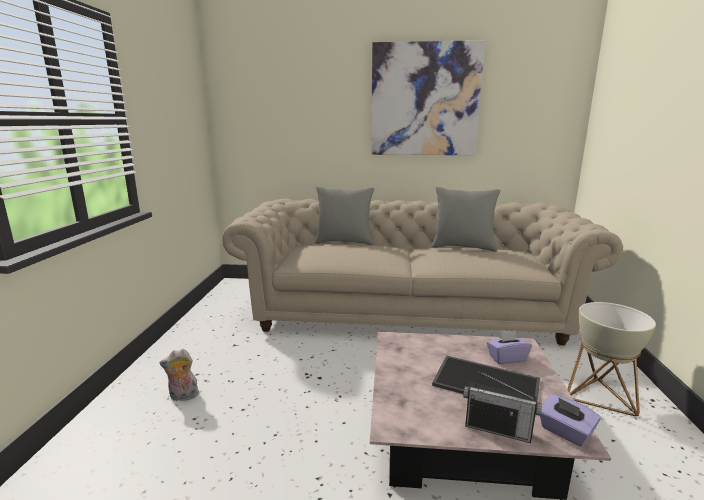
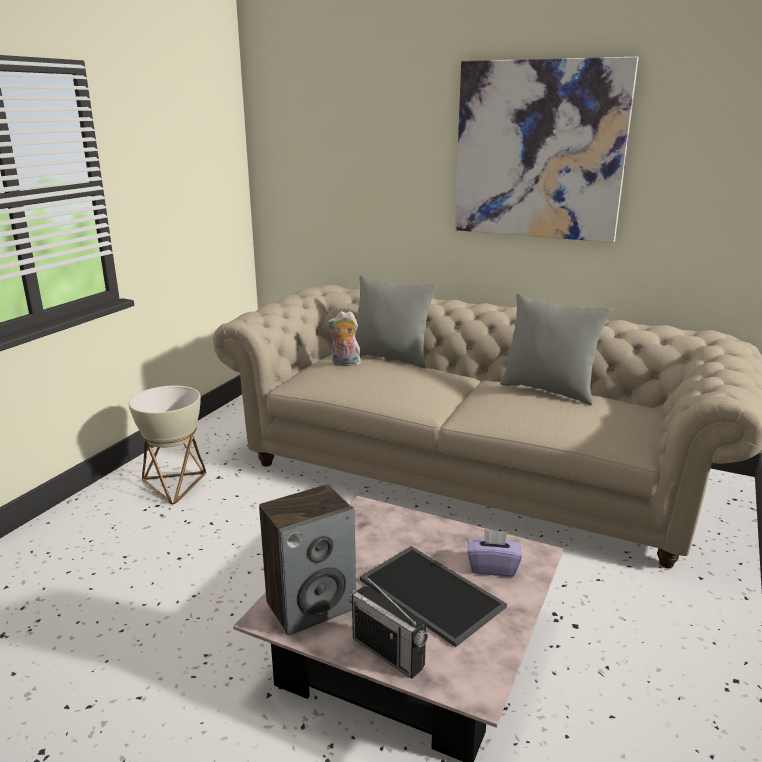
camera: 20 degrees right, 5 degrees up
plush toy [160,349,199,401] -> plush toy moved to [327,311,361,366]
purple tissue box [540,394,601,447] -> none
planter [567,302,656,416] -> planter moved to [128,386,206,504]
none -> speaker [259,484,356,636]

